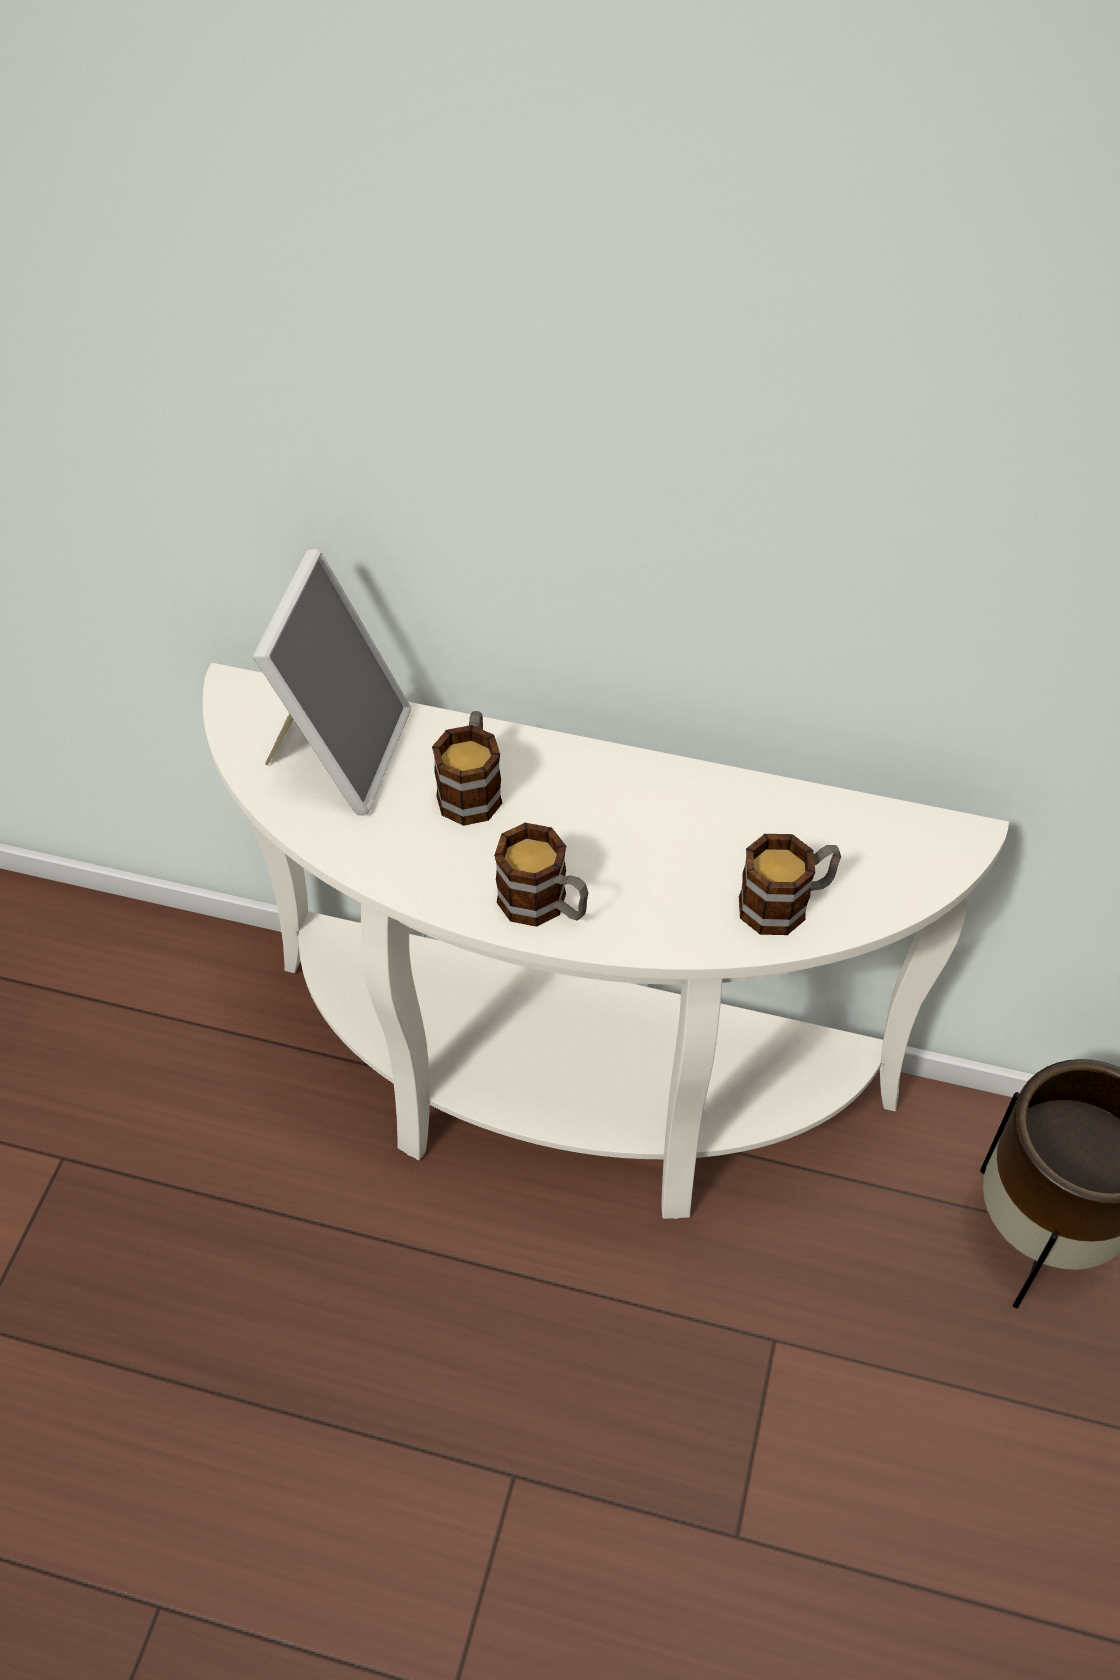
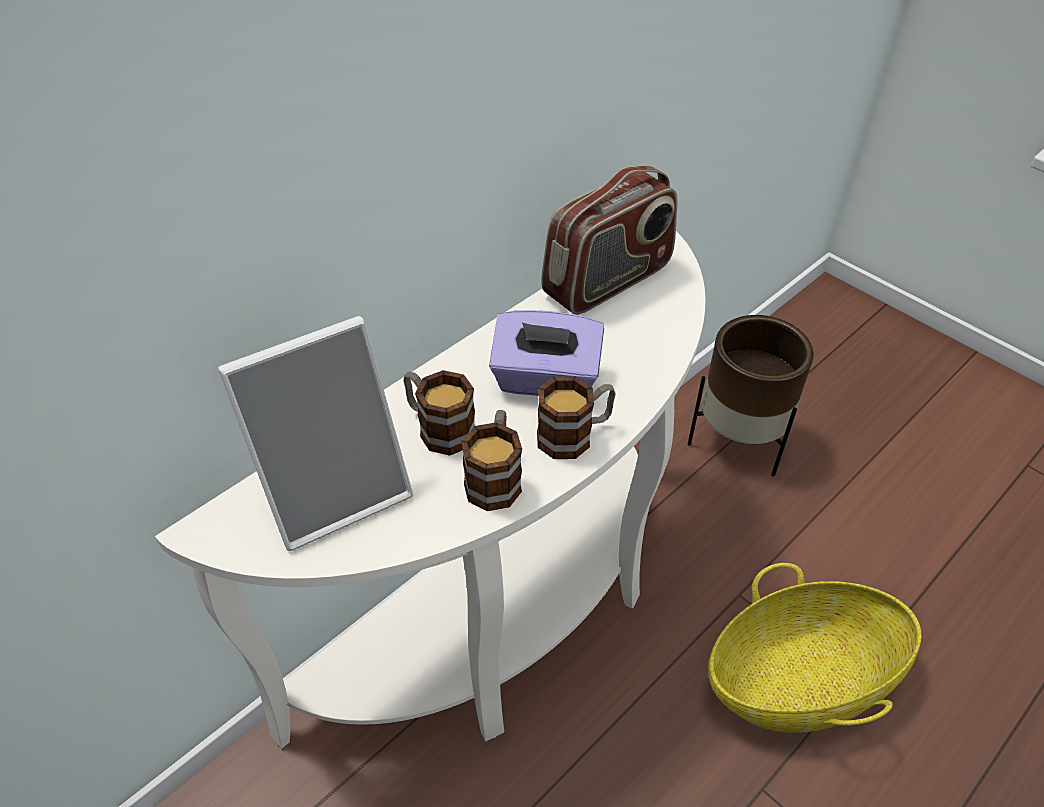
camera: 60 degrees left, 5 degrees down
picture frame [253,548,411,816] -> picture frame turned 105 degrees clockwise [218,316,413,551]
mug [739,834,841,935] -> mug moved to [461,410,522,511]
none -> purple tissue box [489,310,604,396]
none -> radio [542,165,678,315]
none -> basket [708,563,922,733]

